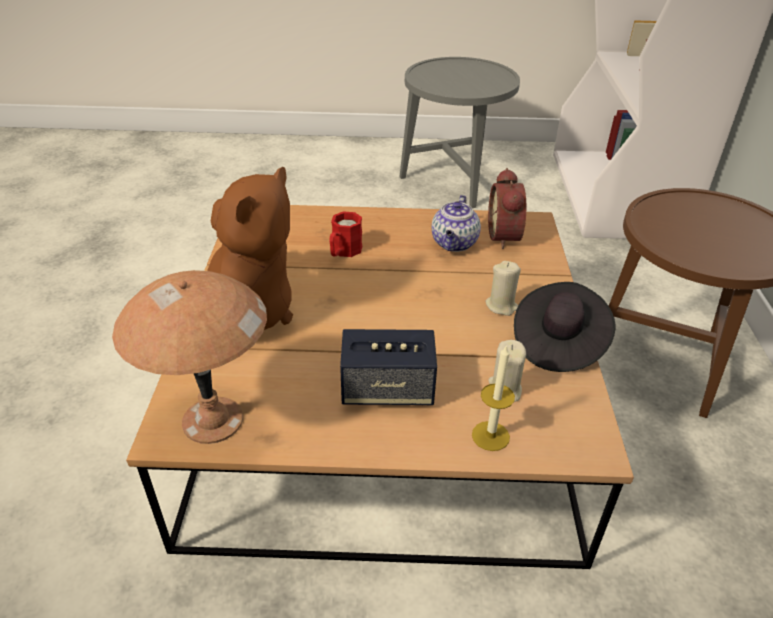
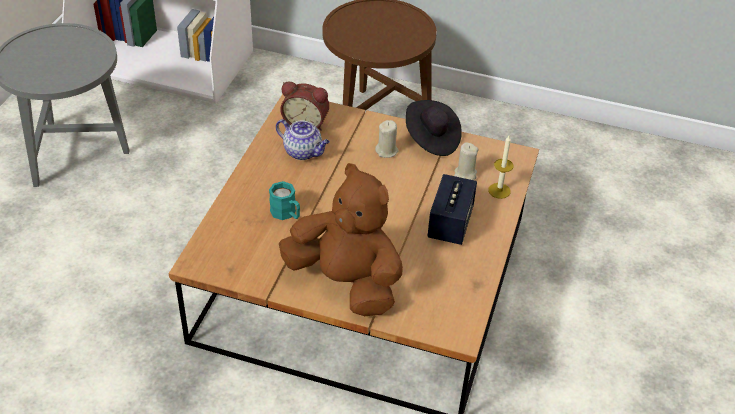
camera: 75 degrees left, 5 degrees up
brown table lamp [112,270,267,444] -> none
red mug [329,211,362,257] -> turquoise mug [269,181,300,220]

